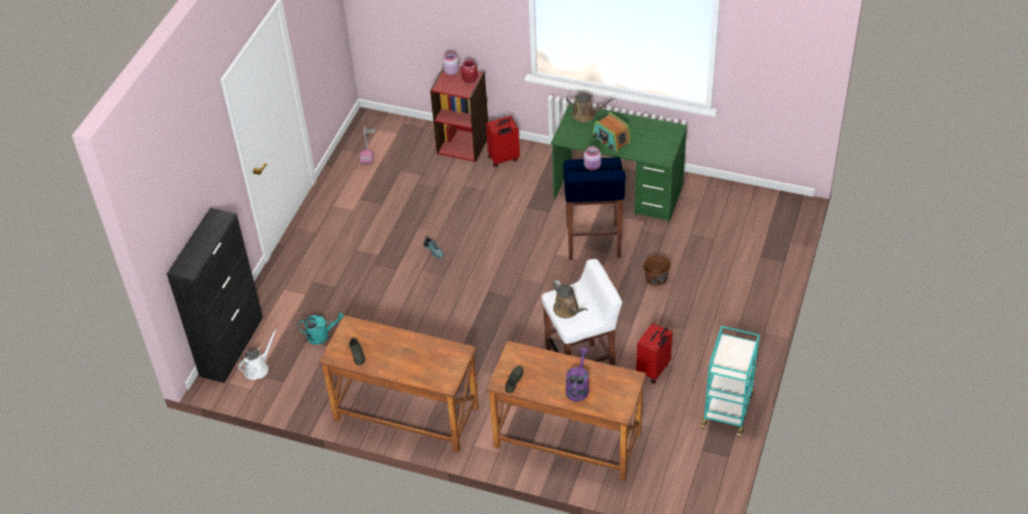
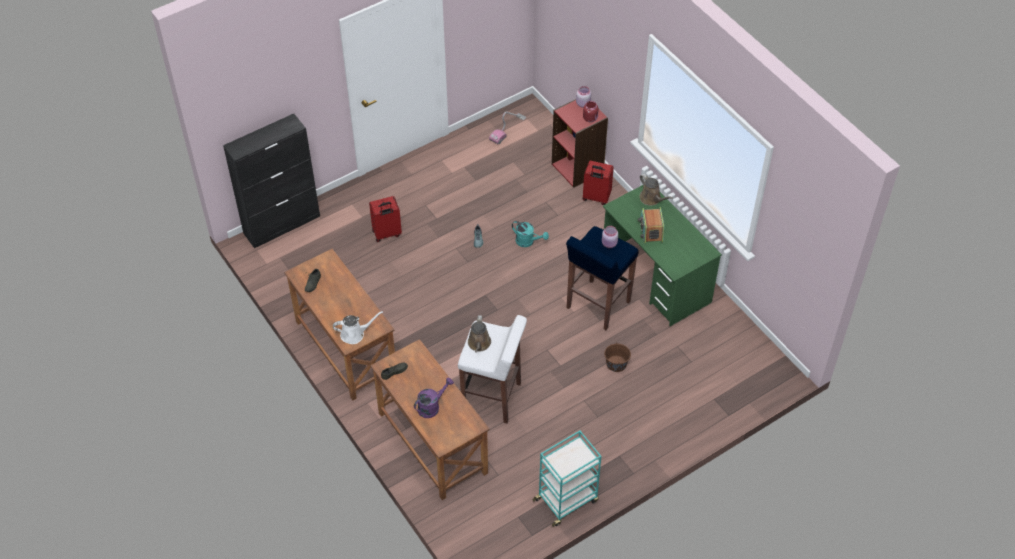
camera: 35 degrees right, 5 degrees up
white watering can [238,329,277,380] -> white watering can moved to [333,311,383,344]
turquoise watering can [298,313,344,345] -> turquoise watering can moved to [512,221,549,247]
red suitcase [636,323,672,384] -> red suitcase moved to [369,196,402,242]

